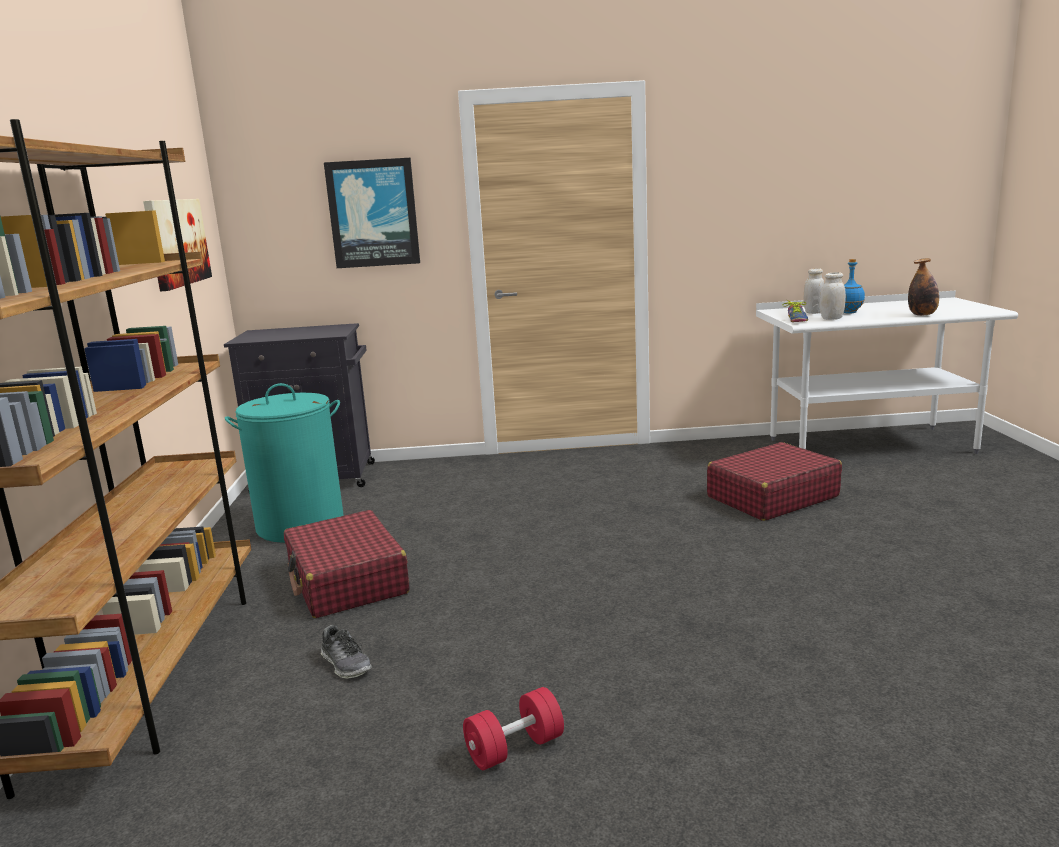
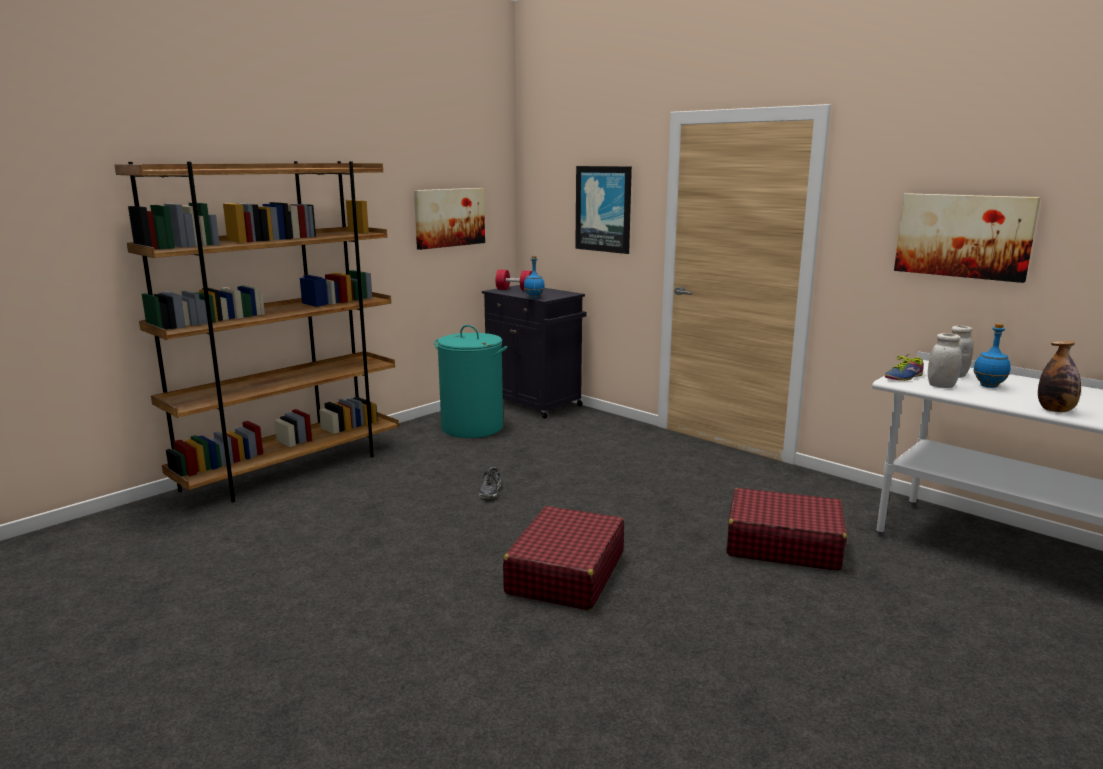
camera: 45 degrees right, 0 degrees up
red suitcase [284,510,410,618] -> red suitcase moved to [503,506,624,610]
shoe [321,625,372,678] -> shoe moved to [479,467,501,499]
red dumbbell [463,687,564,770] -> red dumbbell moved to [496,270,532,291]
none -> blue bottle [524,256,545,298]
none -> picture [894,193,1041,283]

